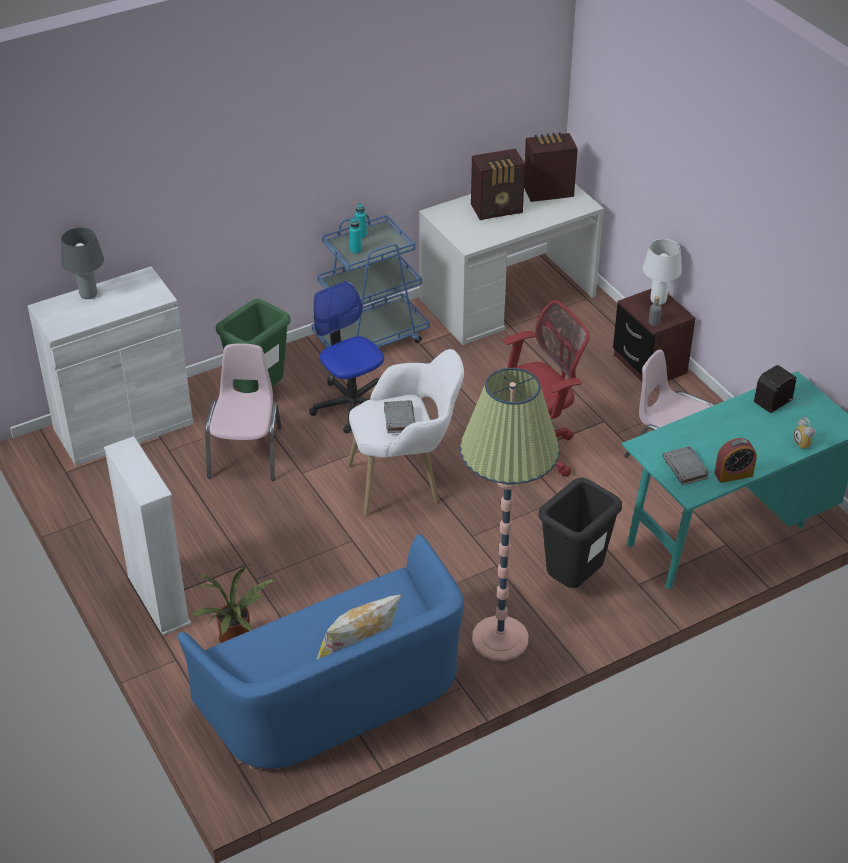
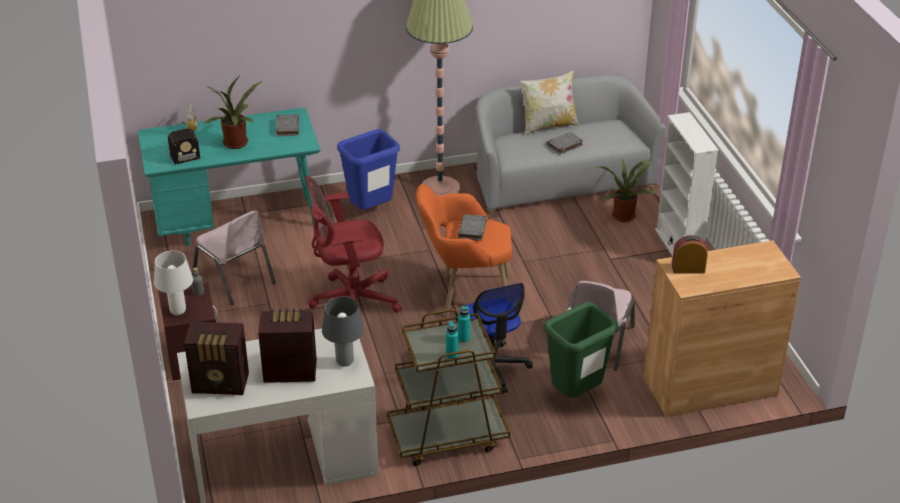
camera: 165 degrees left, 5 degrees down
white cabinet [28,266,193,466] -> brown cabinet [644,240,801,417]
grey table lamp [61,227,104,299] -> grey table lamp moved to [322,296,364,367]
blue sofa [177,534,464,770] -> grey sofa [476,74,666,212]
blue cart [311,214,430,347] -> brown cart [387,309,510,466]
white armchair [347,349,464,516] -> orange armchair [416,184,512,317]
black trash can [539,478,622,588] -> blue trash can [337,129,400,210]
alarm clock [714,438,757,483] -> alarm clock moved to [672,235,708,274]
none -> potted plant [204,77,262,149]
none -> grey book [546,132,583,155]

